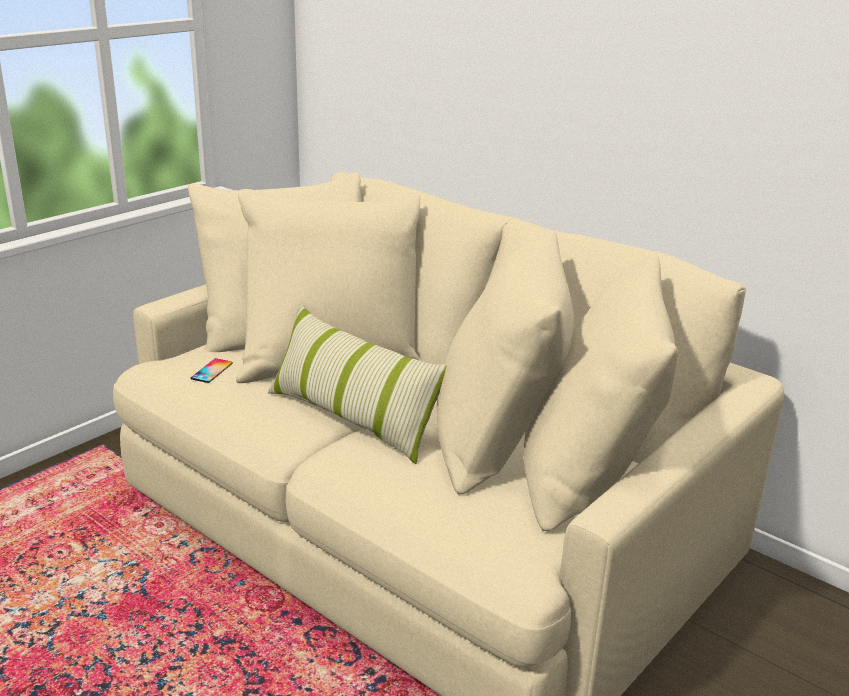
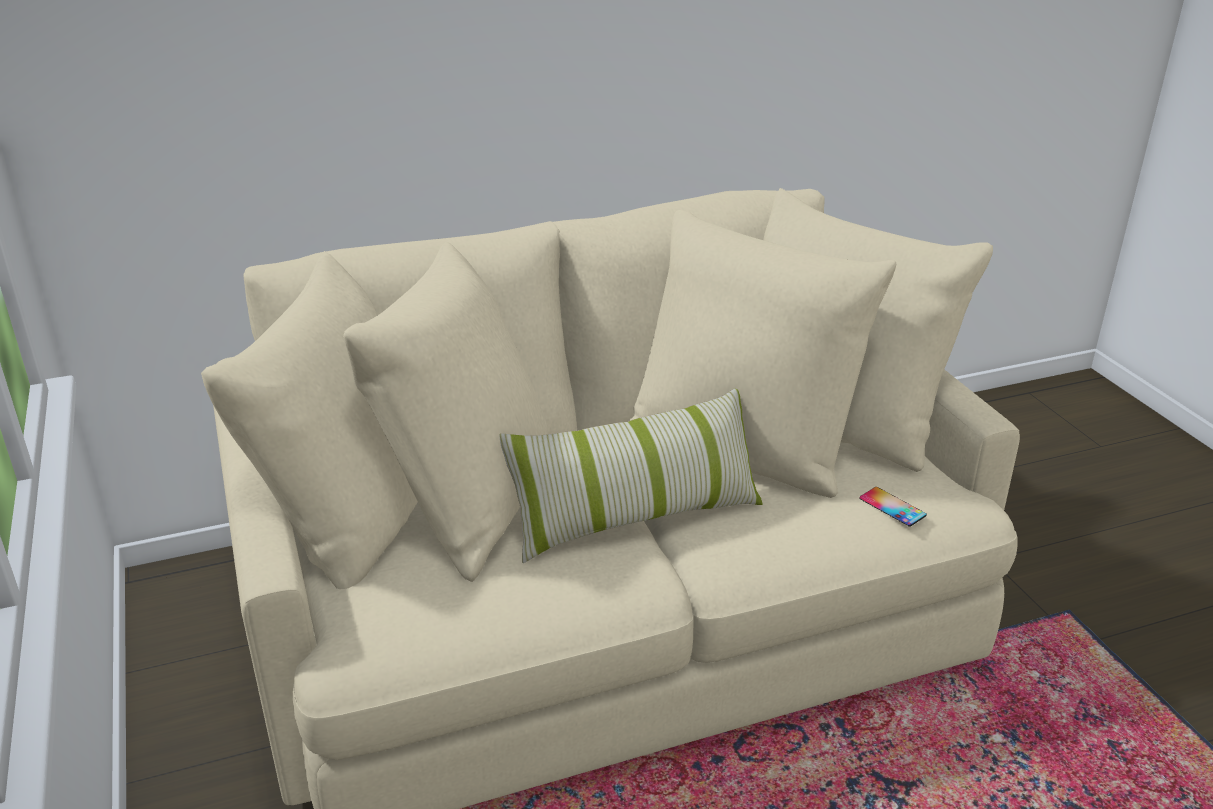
camera: 60 degrees left, 5 degrees up
phone [191,358,233,383] -> phone moved to [859,487,927,527]

